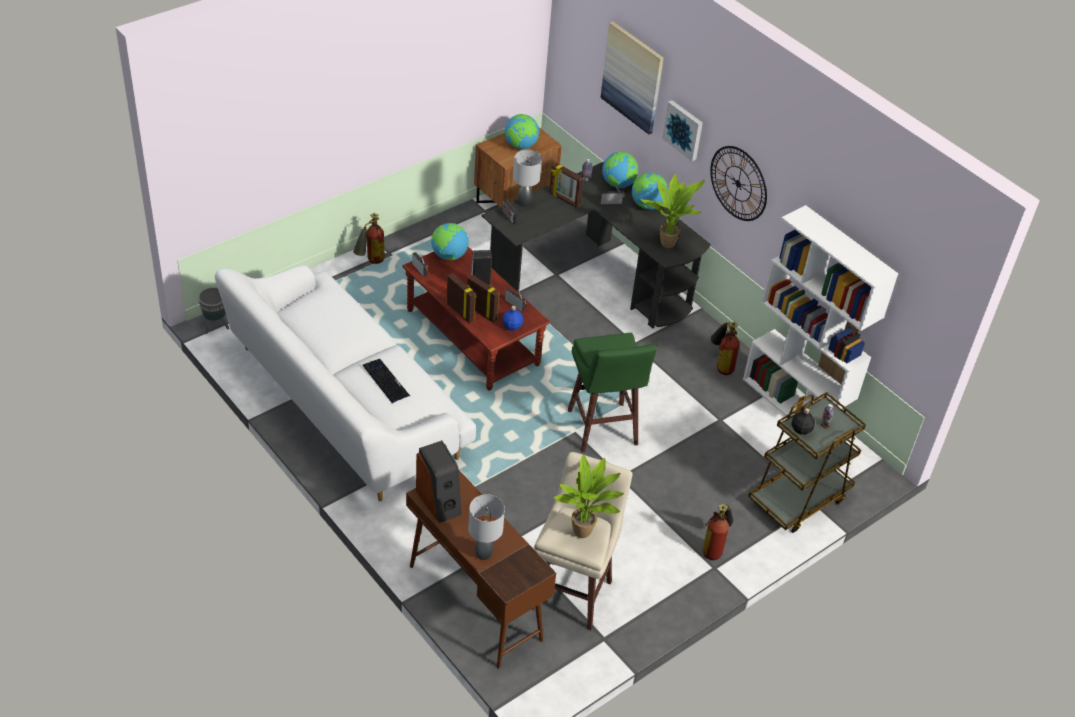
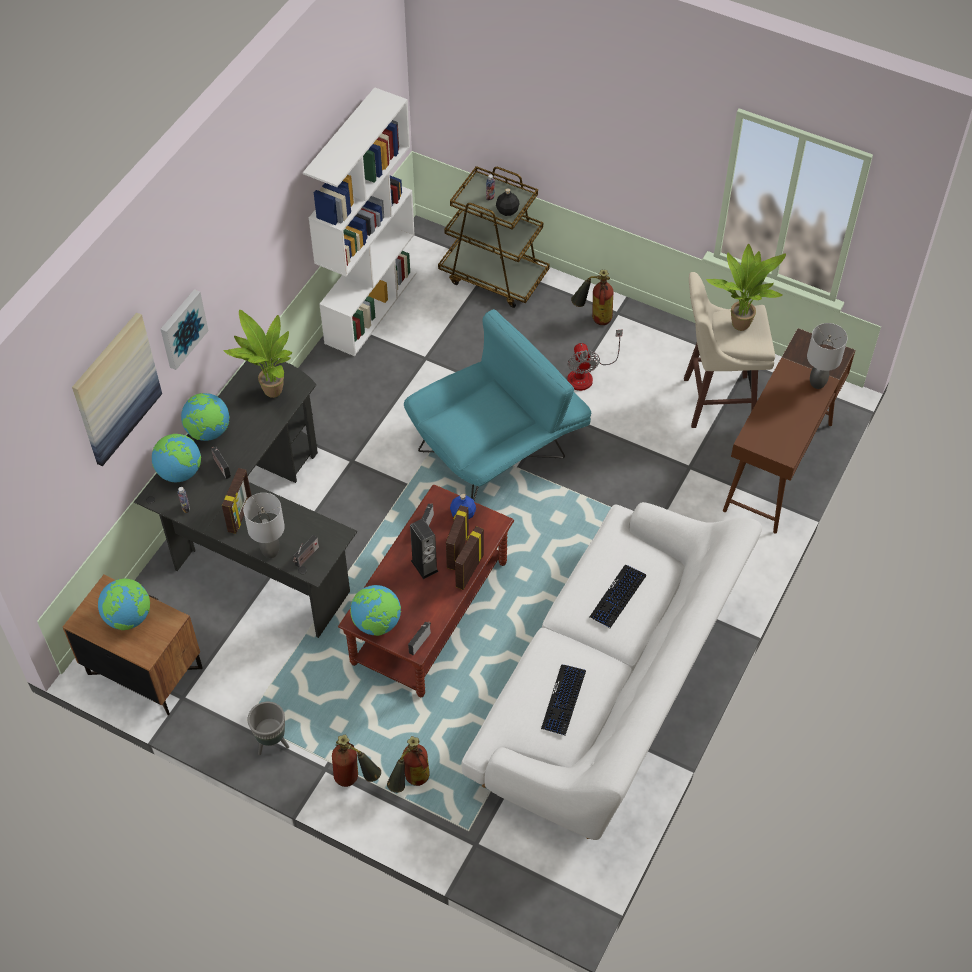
camera: 110 degrees left, 10 degrees up
grey planter [198,287,229,334] -> grey planter moved to [248,701,289,755]
speaker [416,440,462,523] -> none
green stool [568,333,657,452] -> turquoise armchair [404,309,591,501]
wall clock [710,146,767,221] -> none
fire extinguisher [710,322,740,375] -> fire extinguisher moved to [387,736,430,793]
none -> keyboard [541,665,586,735]
none -> fan [567,329,623,391]

